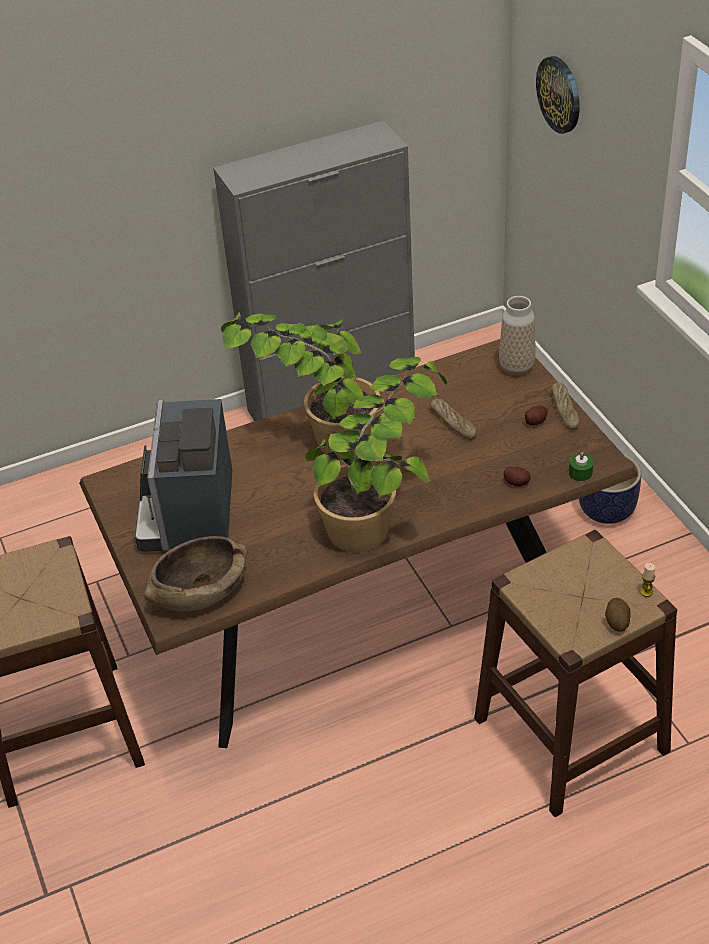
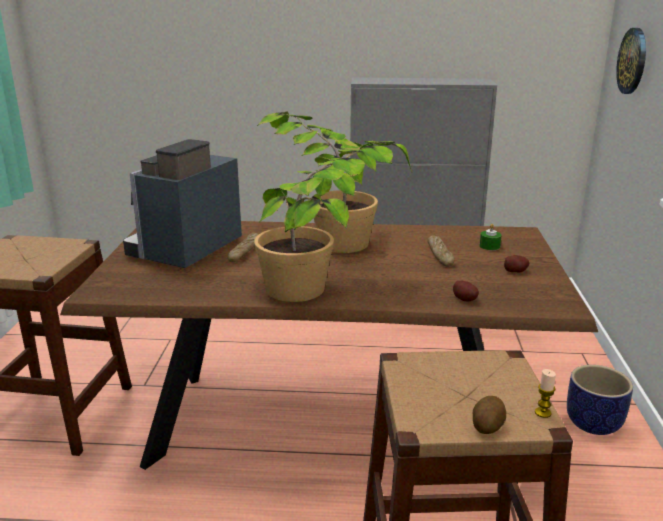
camera: 25 degrees right, 20 degrees down
brown bowl [144,536,248,611] -> none
vase [499,296,536,375] -> none
bread [551,383,580,430] -> bread moved to [228,233,259,262]
green candle [569,452,593,481] -> green candle moved to [480,224,501,250]

